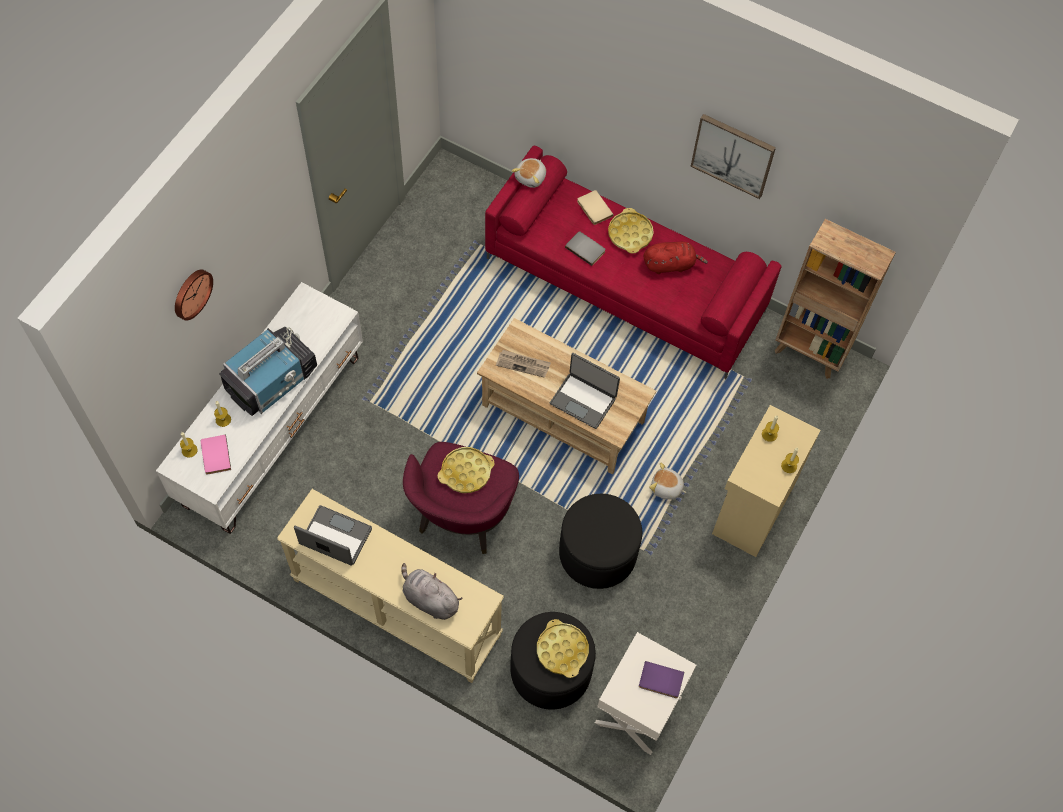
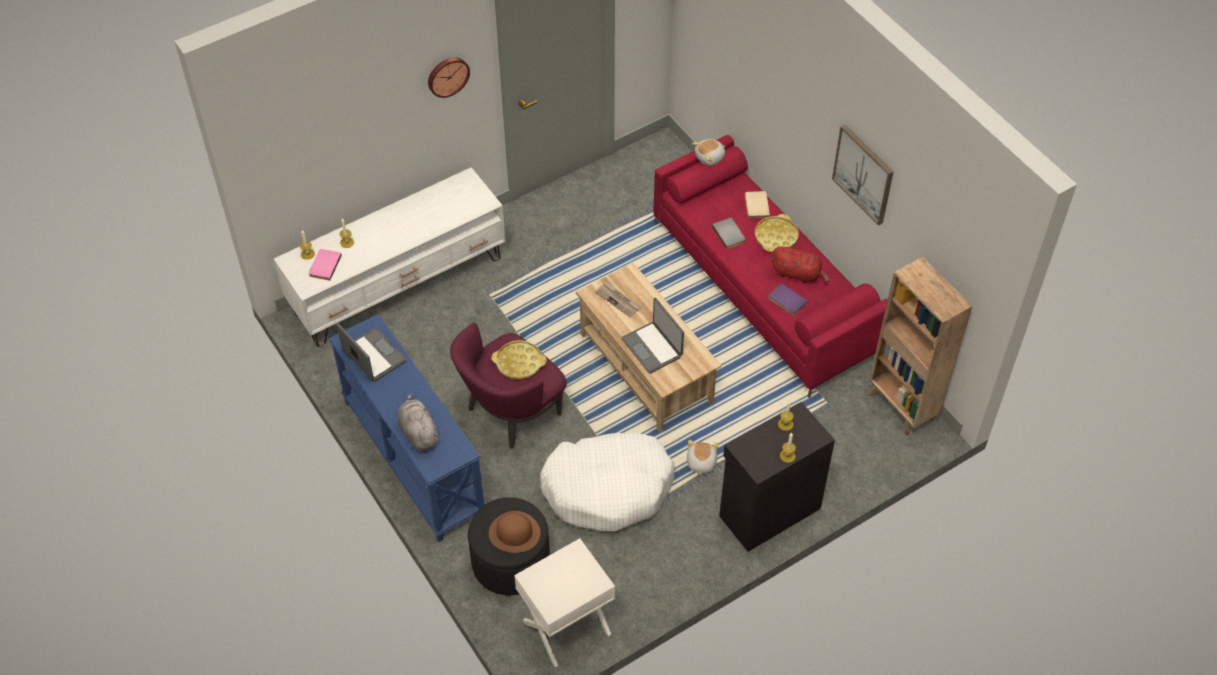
camera: 30 degrees right, 10 degrees down
wall clock [175,270,213,321] -> wall clock moved to [428,57,470,98]
television [219,327,317,416] -> none
beige console table [277,489,504,683] -> blue console table [329,314,485,542]
yellow tray [537,619,589,678] -> brown hat [489,511,540,553]
black ottoman [559,494,642,589] -> white dog bed [540,433,675,531]
purple book [639,661,684,698] -> purple book moved to [768,283,808,316]
plush toy [649,463,687,500] -> plush toy turned 45 degrees clockwise [687,440,718,476]
beige cabinet [712,405,821,557] -> black cabinet [719,402,835,552]

